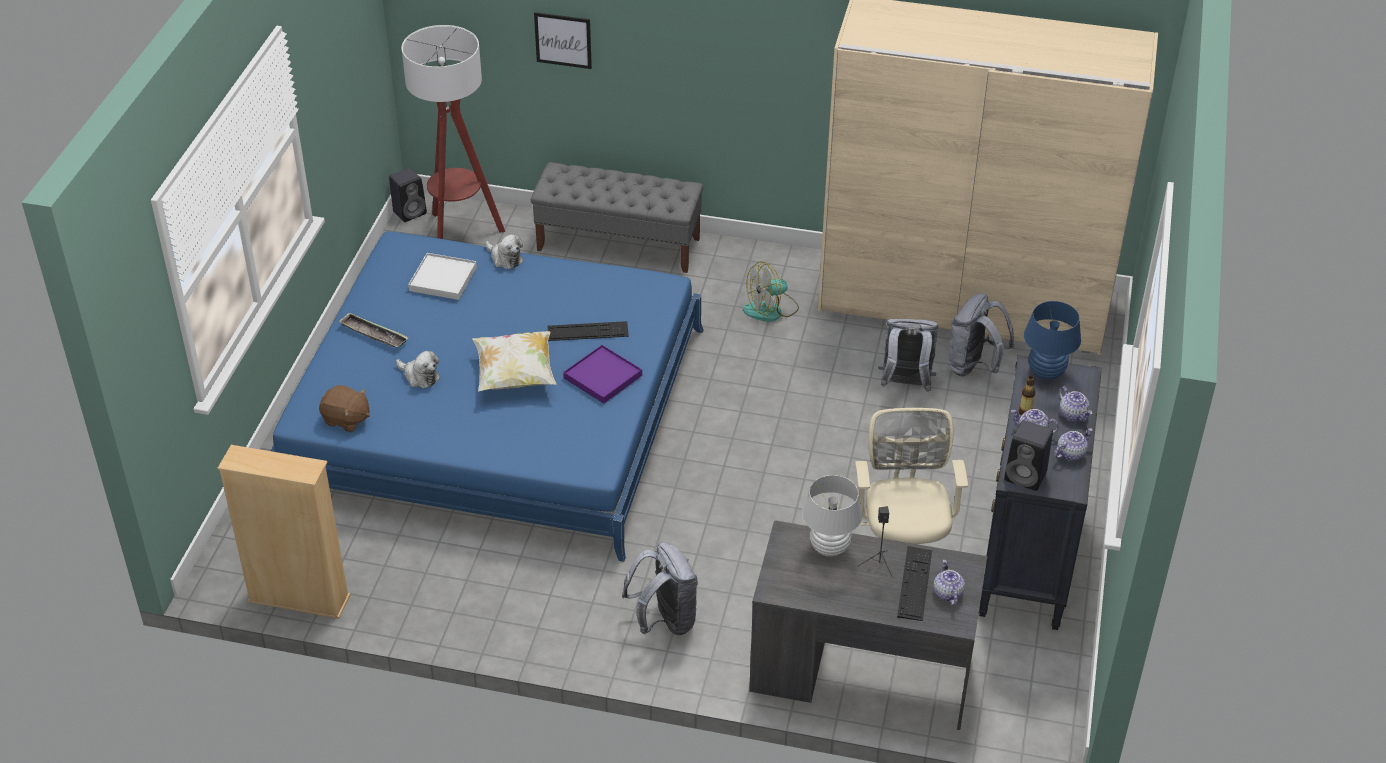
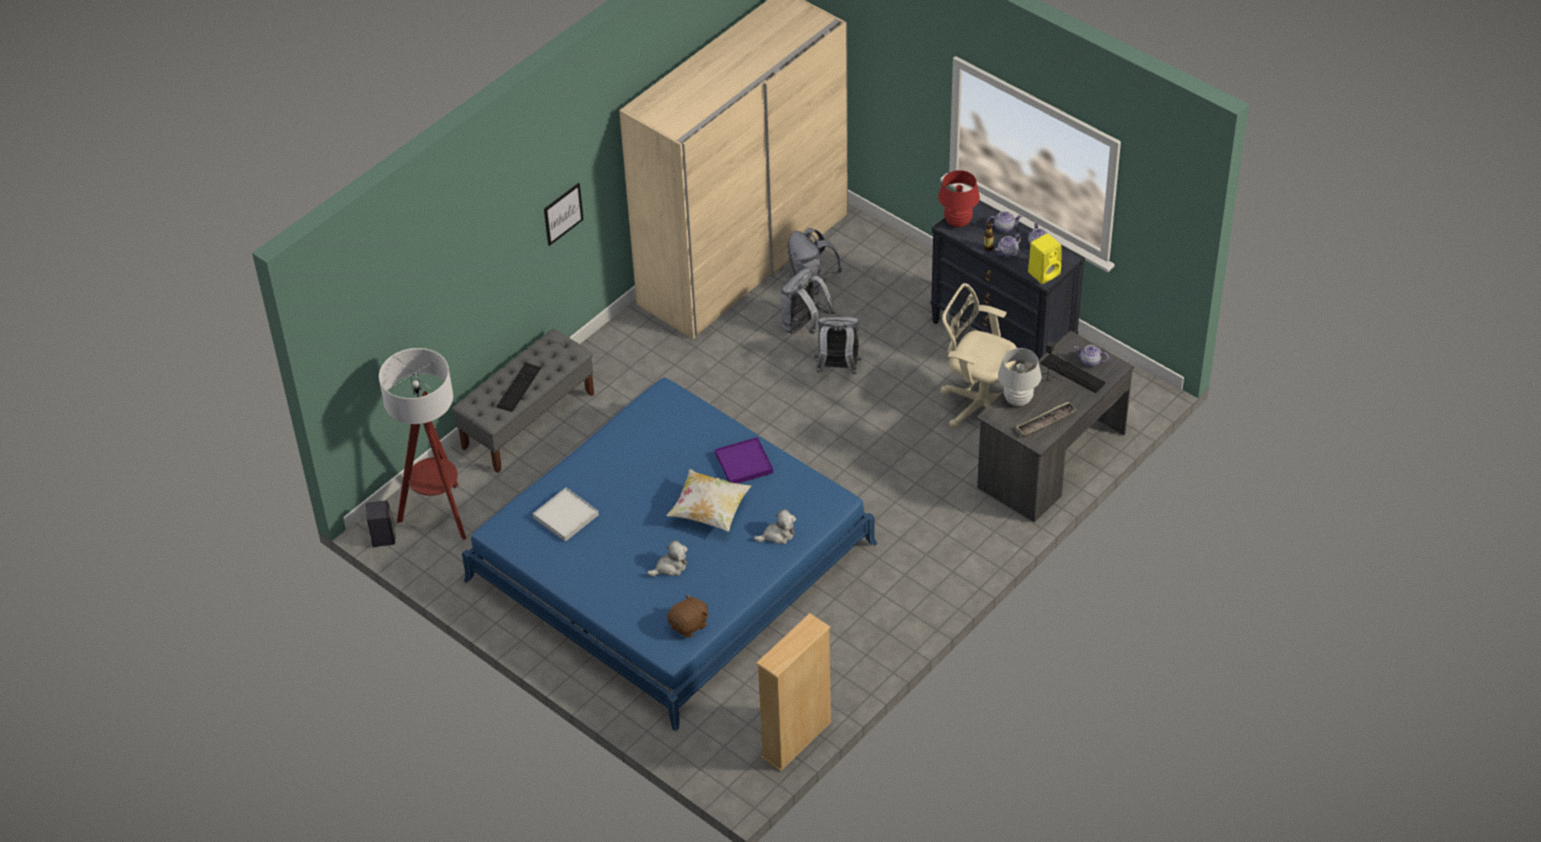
camera: 60 degrees left, 5 degrees up
tray [338,312,409,347] -> tray moved to [1016,402,1077,437]
plush toy [485,234,523,269] -> plush toy moved to [754,509,796,545]
picture [534,12,592,69] -> picture moved to [544,183,584,246]
keyboard [548,321,629,341] -> keyboard moved to [496,362,541,412]
grey backpack [622,542,698,635] -> grey backpack moved to [814,317,861,375]
fan [743,261,799,322] -> none
black speaker [1004,420,1053,491] -> yellow speaker [1028,233,1062,284]
blue table lamp [1024,301,1081,380] -> red table lamp [938,170,980,227]

